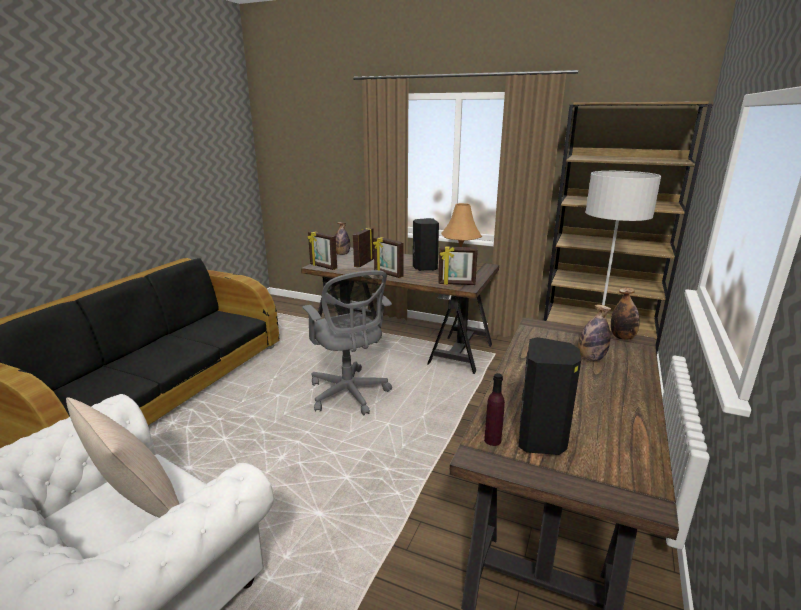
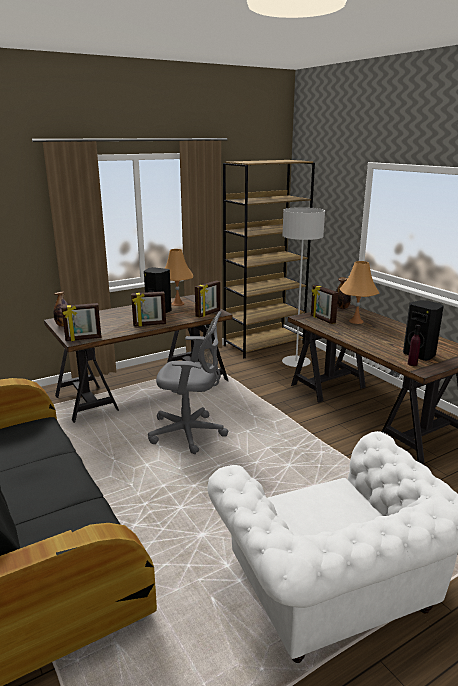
camera: 55 degrees left, 0 degrees up
beige pillow [66,397,179,518] -> none
picture frame [353,228,374,268] -> picture frame moved to [311,285,338,324]
bottle [578,304,611,361] -> orange table lamp [340,261,379,324]

